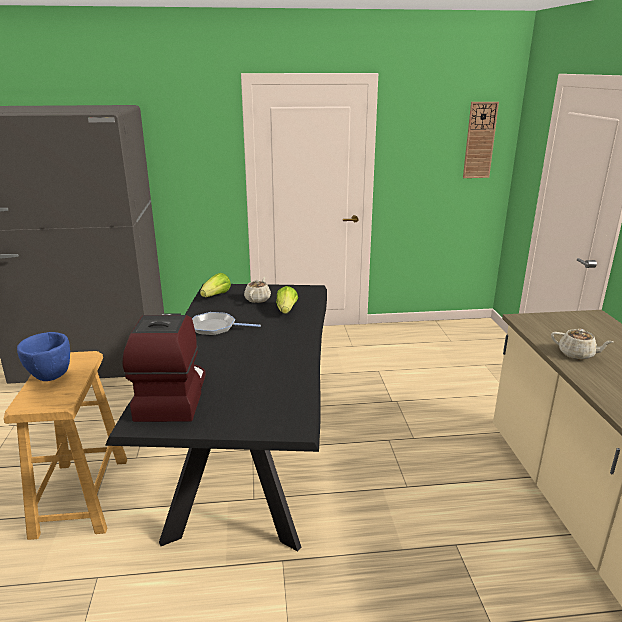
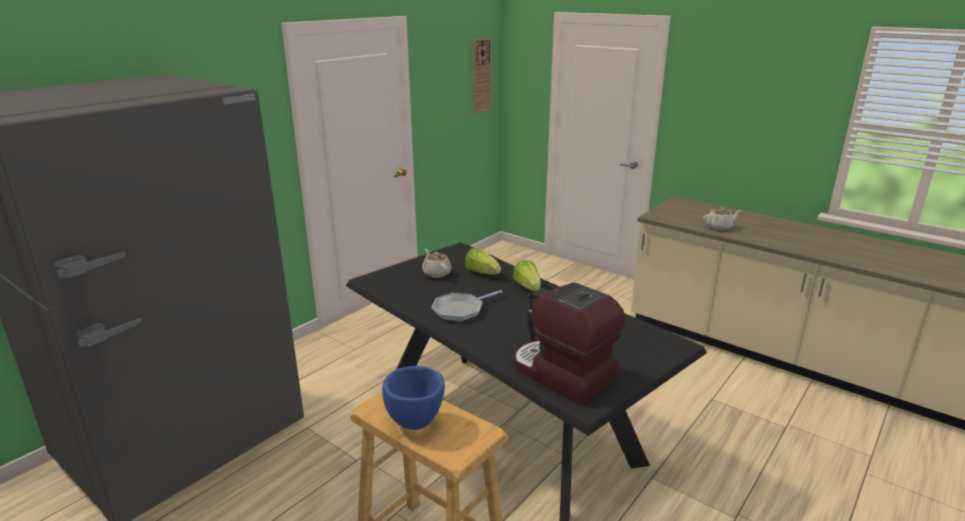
camera: 45 degrees left, 0 degrees up
lettuce [200,273,231,297] -> lettuce moved to [513,260,541,291]

